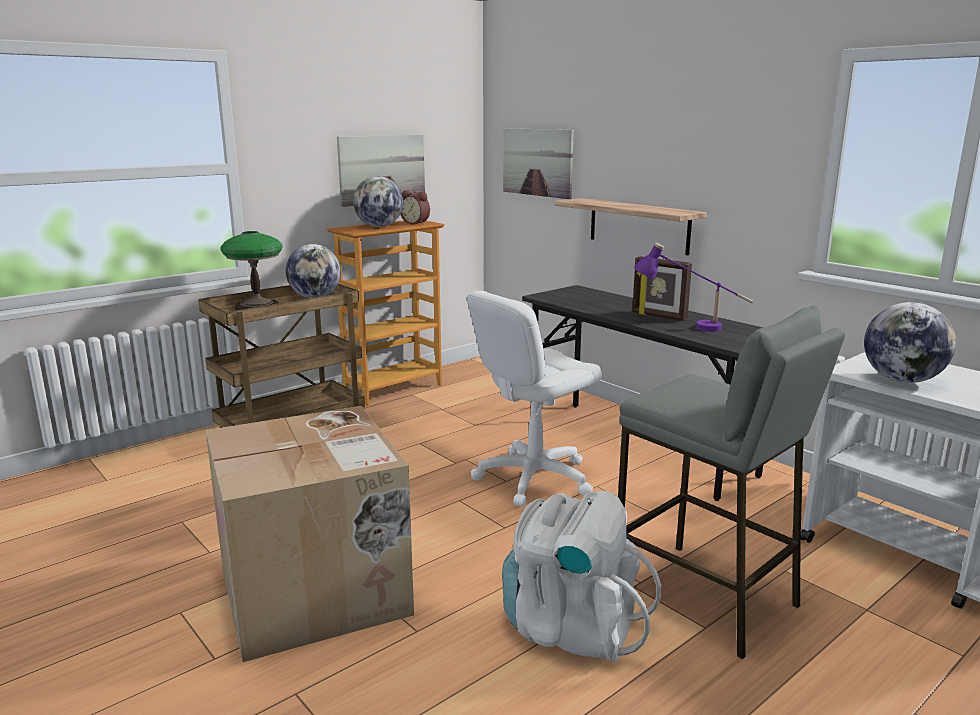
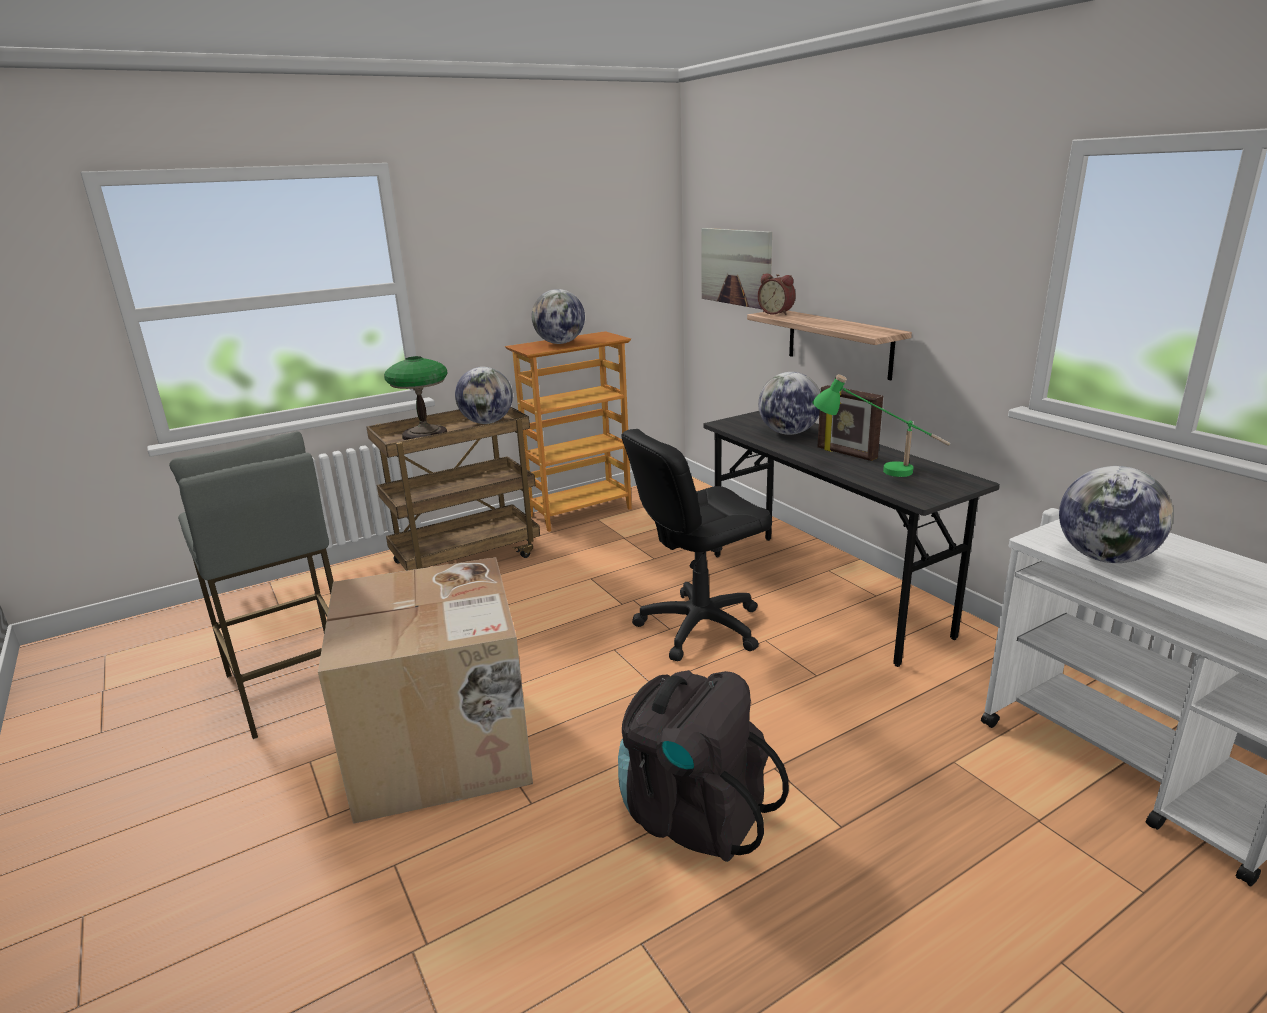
camera: 10 degrees right, 5 degrees up
picture [337,134,425,207] -> none
alarm clock [400,190,430,225] -> alarm clock moved to [758,273,796,315]
white office chair [467,291,602,507] -> black office chair [621,429,772,661]
white backpack [502,491,661,662] -> black backpack [618,670,789,862]
grey stool [618,305,845,659] -> grey stool moved to [169,431,334,739]
purple table lamp [634,243,753,332] -> green table lamp [812,374,950,477]
none -> globe [758,372,820,435]

